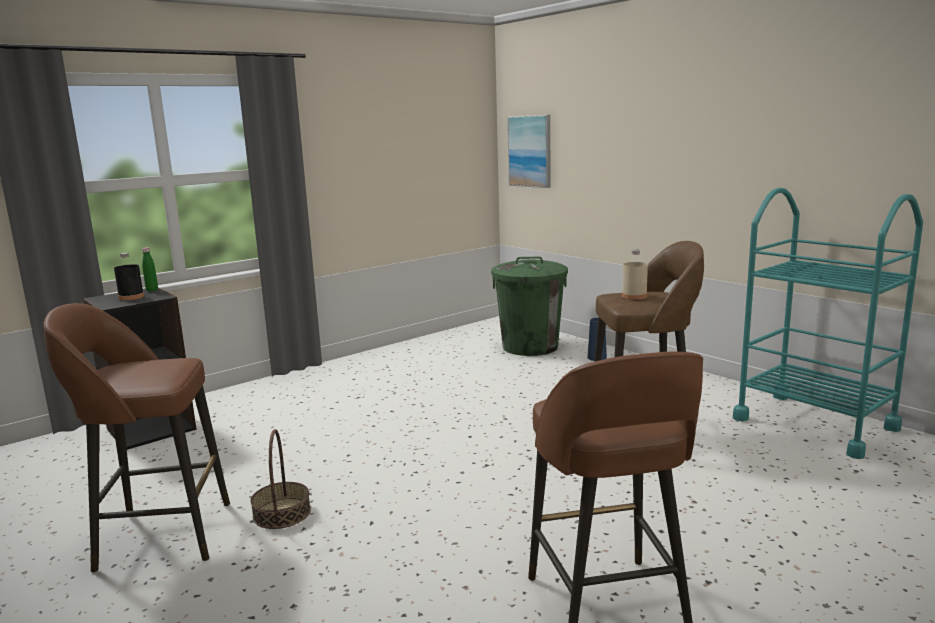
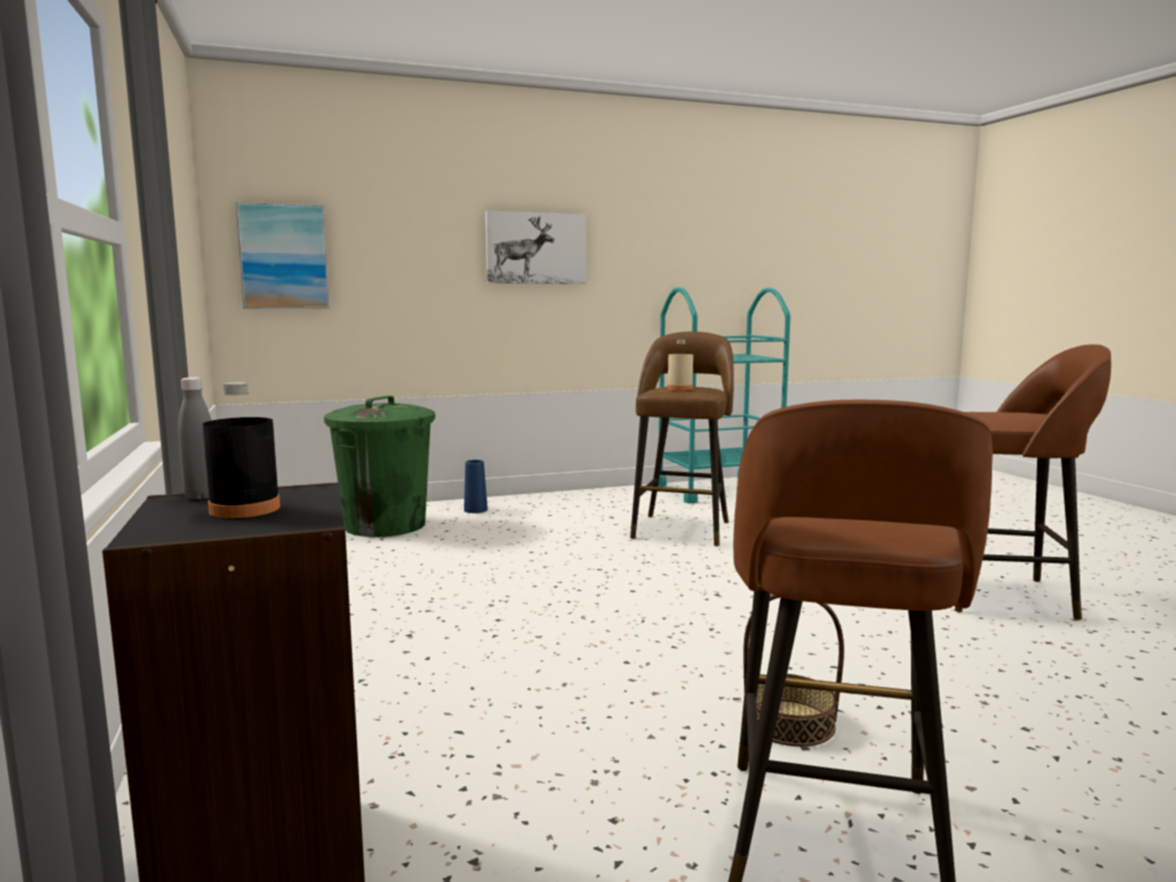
camera: 70 degrees left, 5 degrees down
green bottle [142,247,158,291] -> grey bottle [178,377,211,499]
none -> picture [485,211,586,284]

